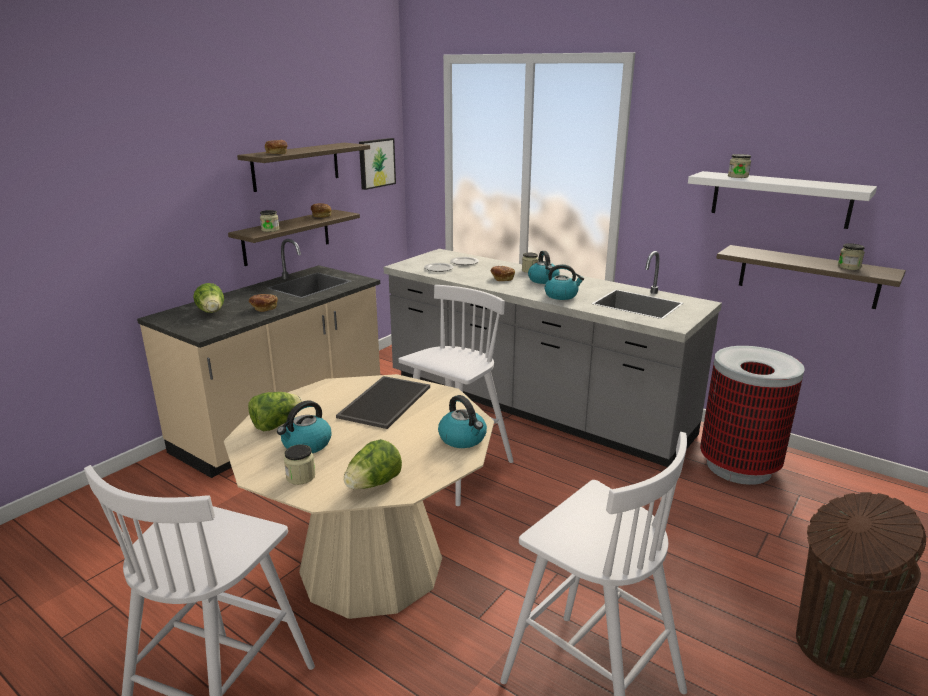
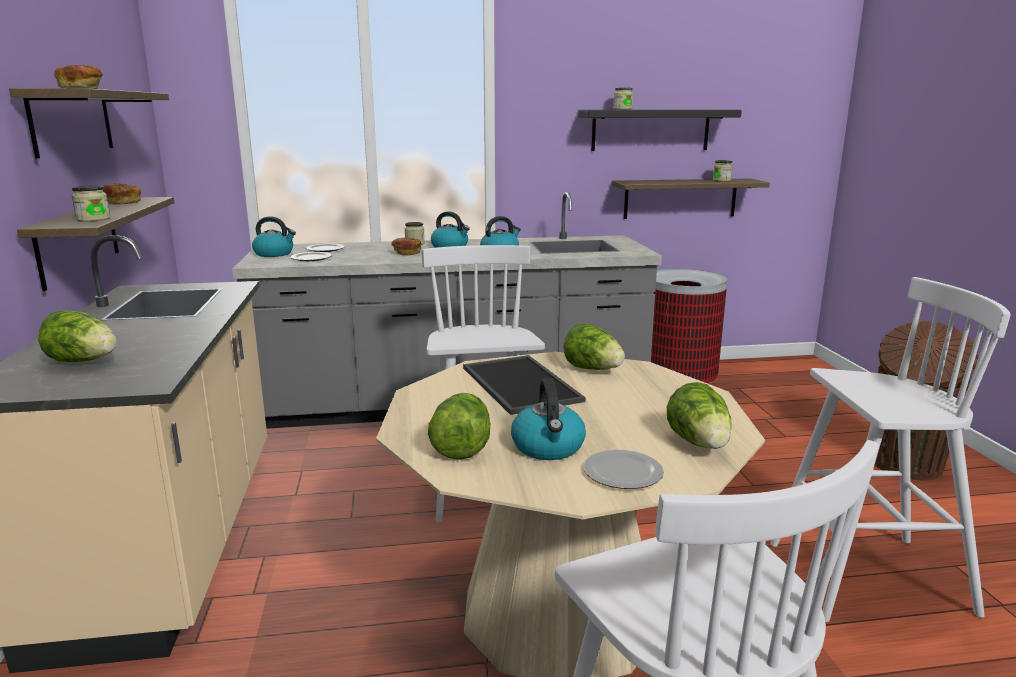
camera: 45 degrees left, 5 degrees down
bread [249,294,278,312] -> none
jar [284,444,315,485] -> plate [583,450,664,489]
picture [359,138,396,190] -> none
kettle [438,395,487,448] -> kettle moved to [252,216,296,257]
white shelf [688,171,877,229] -> black shelf [578,110,742,151]
none -> lettuce [563,323,625,370]

